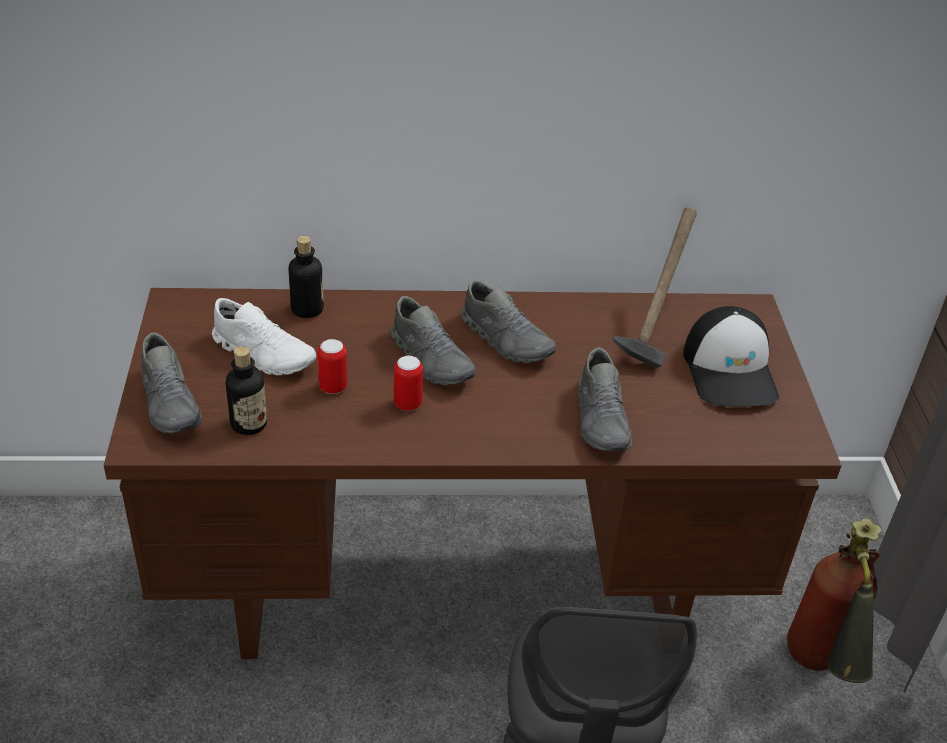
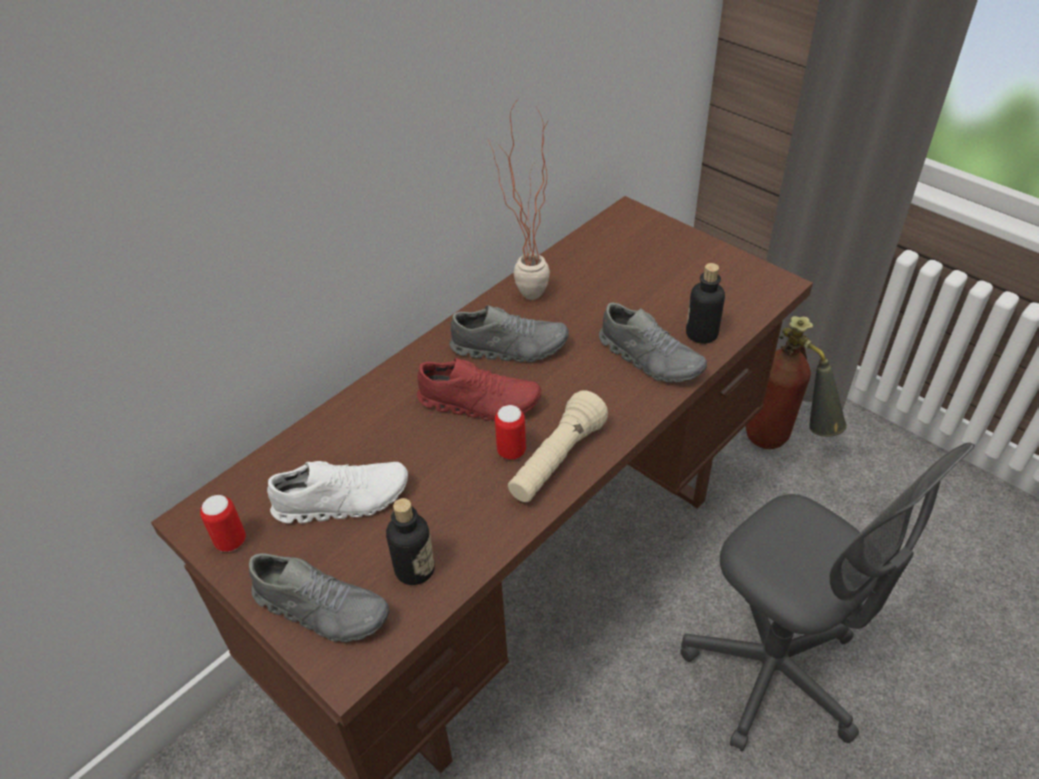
camera: 40 degrees left, 5 degrees up
bottle [288,236,324,318] -> bottle moved to [686,263,725,344]
can [317,339,347,394] -> can moved to [200,495,246,552]
grey shoe [391,296,476,385] -> red shoe [417,358,541,421]
hammer [613,207,697,368] -> none
cap [683,306,779,407] -> none
none -> potted plant [488,97,550,300]
none -> beige flashlight [508,390,608,502]

